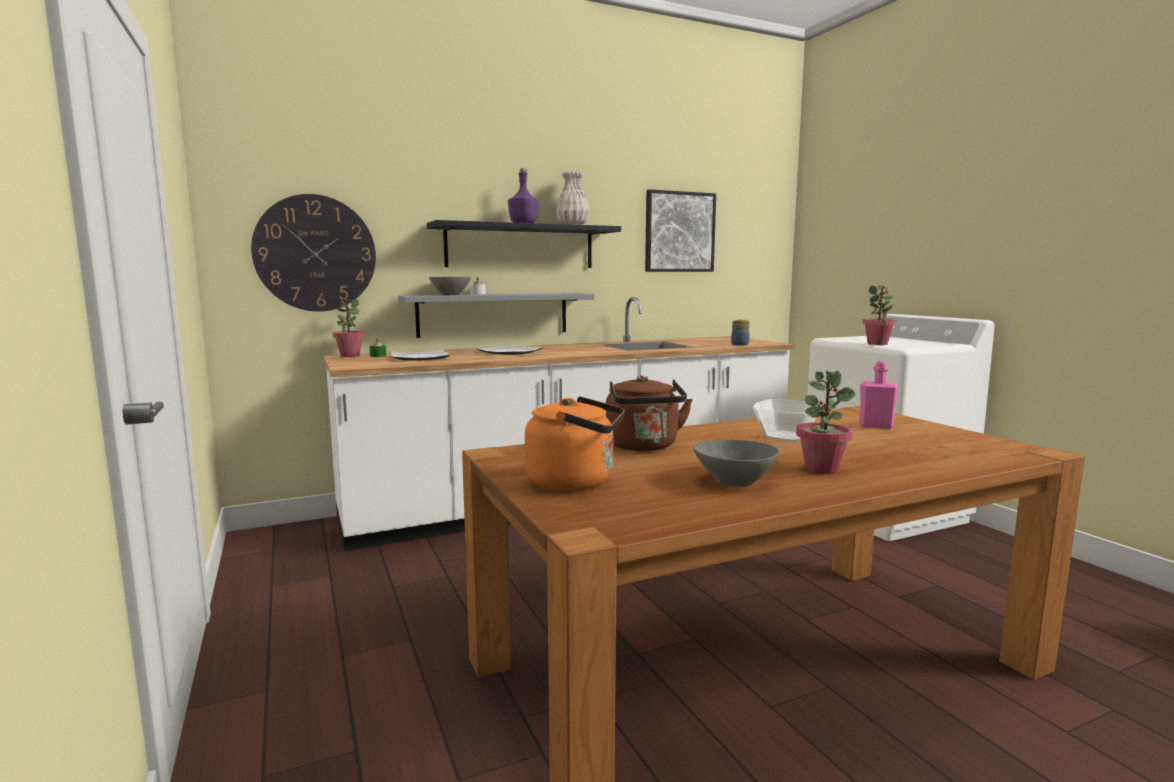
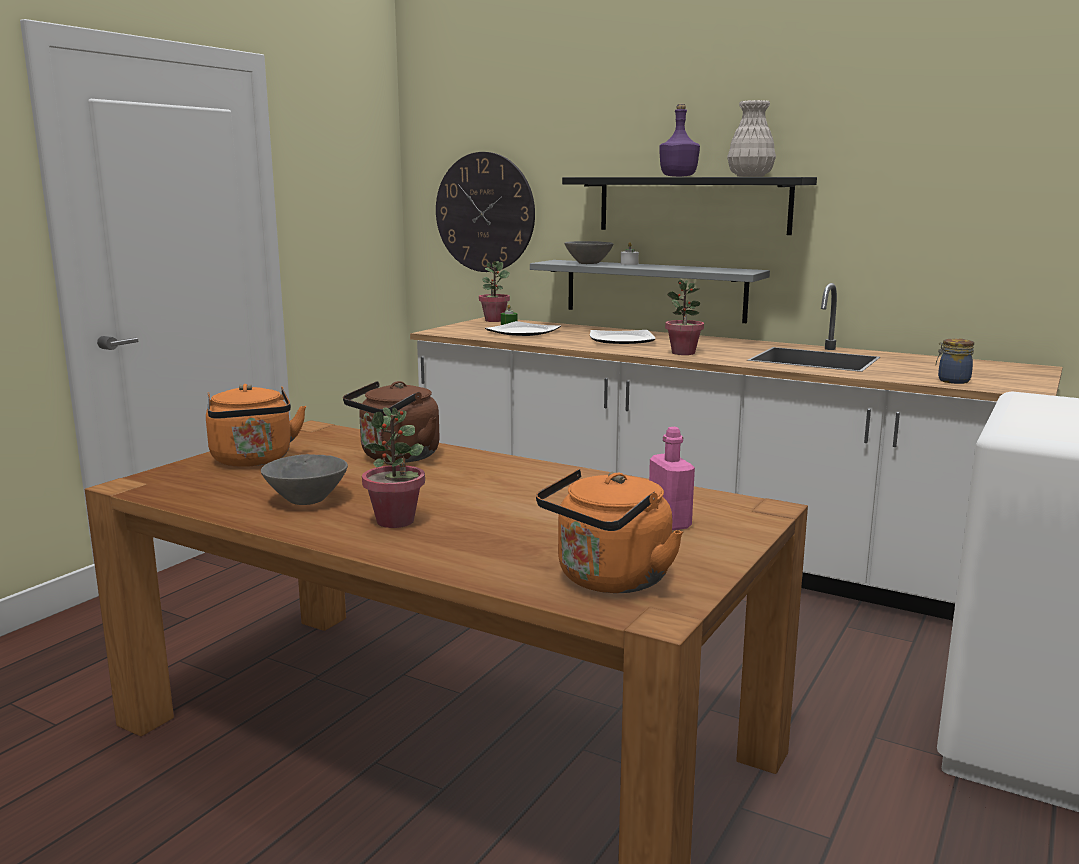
camera: 55 degrees right, 5 degrees up
picture [645,189,716,272] -> none
bowl [753,399,821,442] -> none
potted plant [863,285,896,345] -> potted plant moved to [665,280,704,355]
none -> orange kettle [536,469,683,593]

